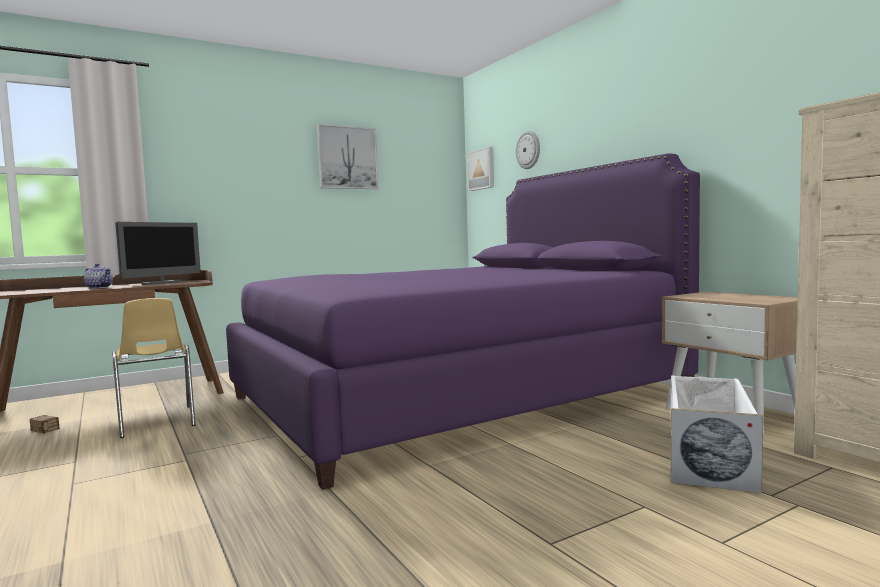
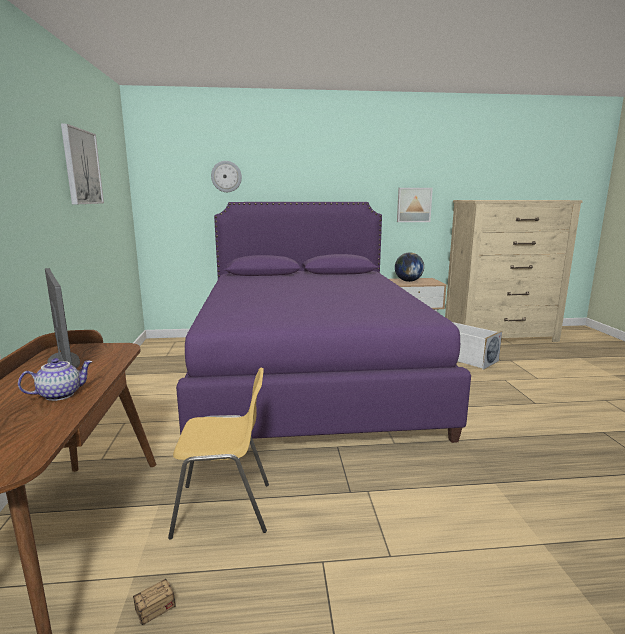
camera: 65 degrees left, 10 degrees up
picture [467,147,494,191] -> picture moved to [397,188,433,222]
none -> globe [395,252,424,282]

